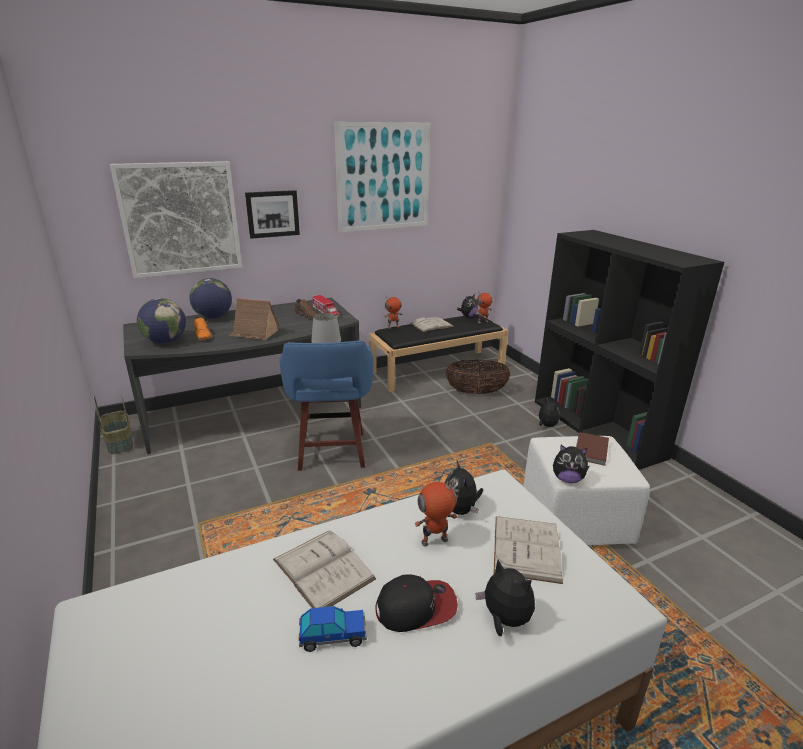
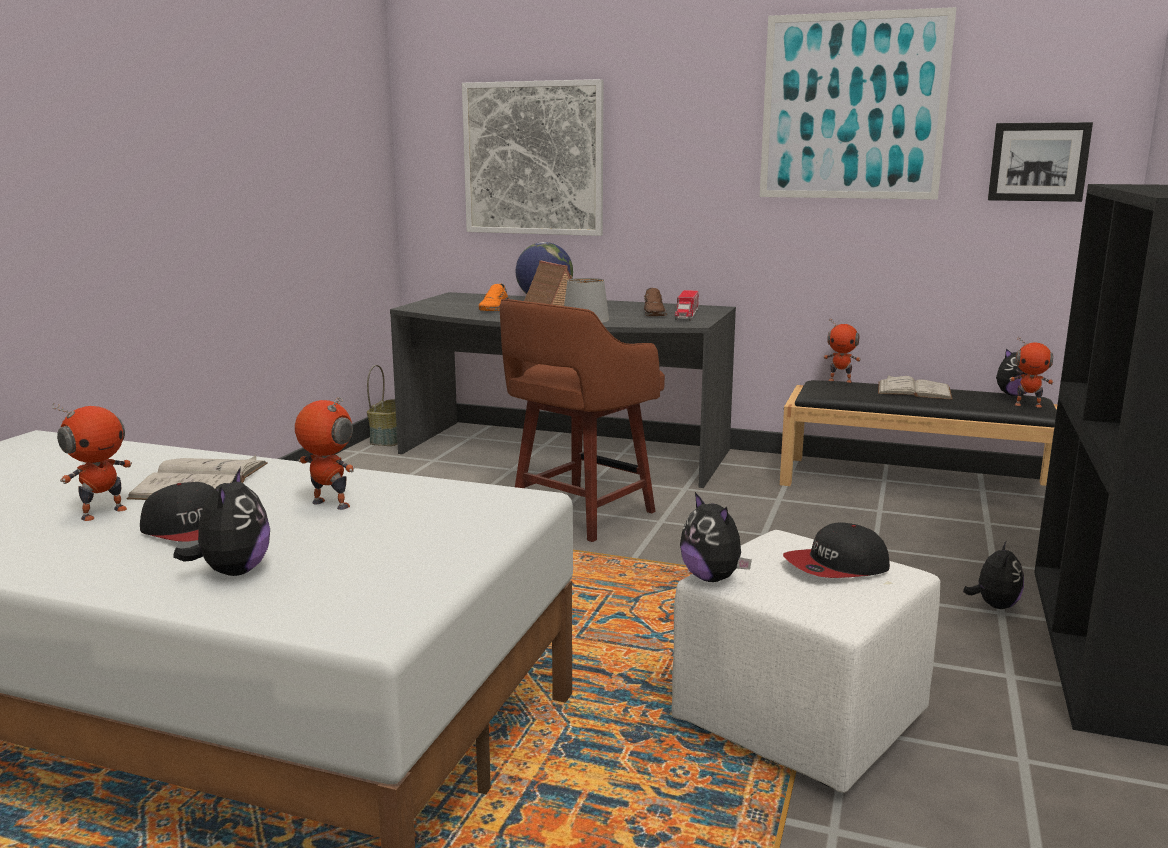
camera: 45 degrees right, 10 degrees down
globe [137,298,186,344] -> none
picture [245,190,300,239] -> picture moved to [988,122,1093,202]
blue stool [280,340,373,471] -> brown stool [500,299,665,542]
toy car [299,606,367,652] -> toy robot [52,403,132,521]
plush toy [445,459,483,515] -> none
basket [446,360,511,394] -> none
white book [493,516,563,584] -> none
brown book [576,432,609,466] -> cap [783,522,890,578]

